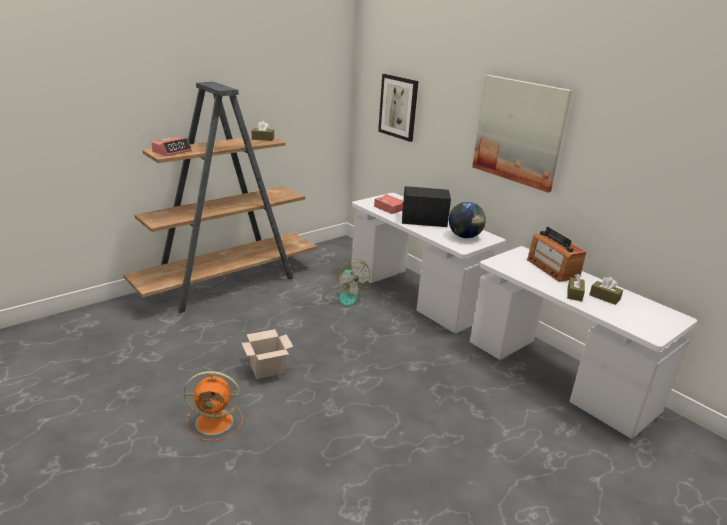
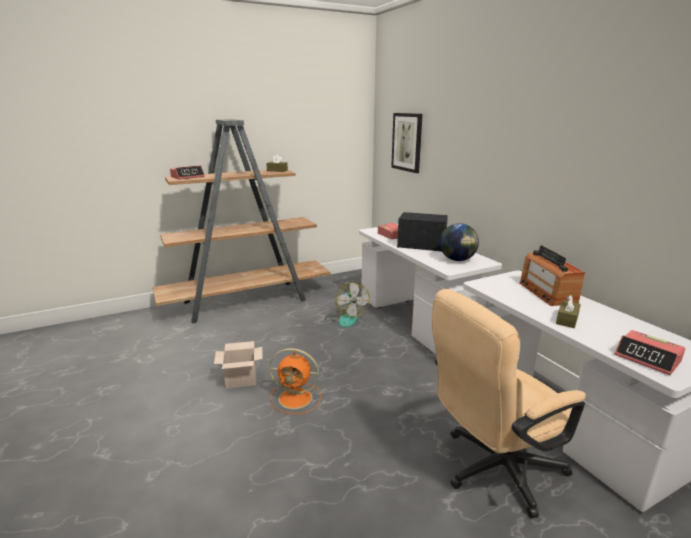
camera: 15 degrees right, 5 degrees down
orange fan [184,371,243,441] -> orange fan moved to [269,348,321,414]
picture [472,75,573,193] -> none
brown tissue box [589,277,623,305] -> none
none -> beige office chair [432,289,586,518]
none -> alarm clock [615,330,686,375]

